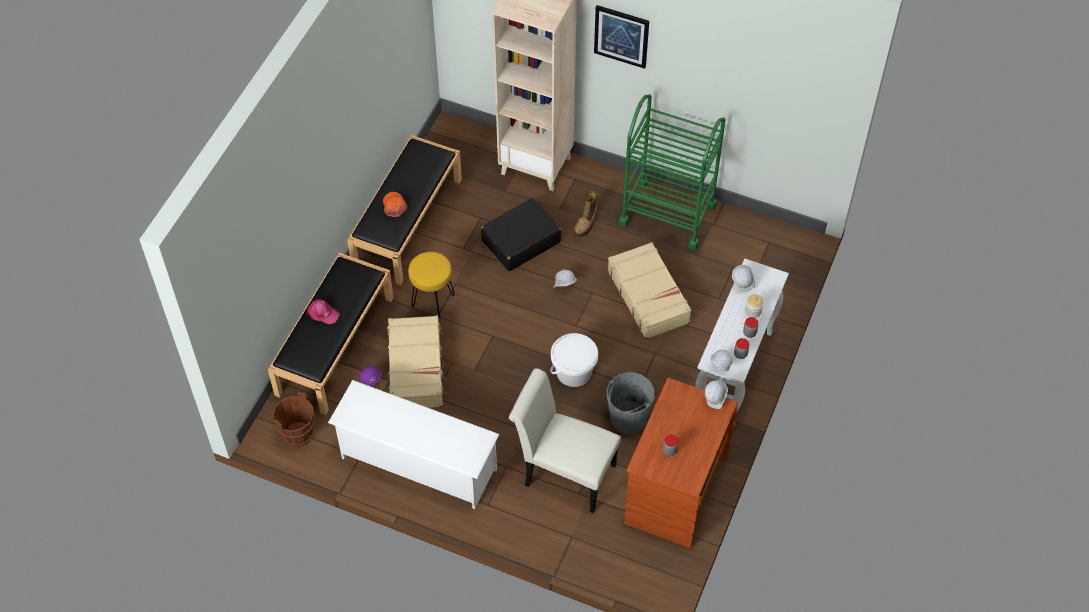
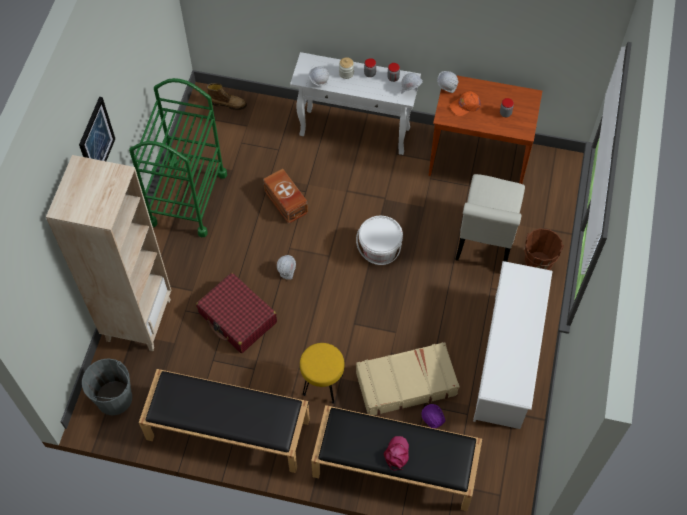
camera: 100 degrees left, 5 degrees up
brown bucket [272,392,315,447] -> brown bucket moved to [524,228,564,270]
orange cap [383,192,408,217] -> orange cap moved to [450,91,481,116]
black suitcase [481,198,561,271] -> red suitcase [196,273,277,353]
boot [573,191,597,237] -> boot moved to [207,83,247,110]
grey bucket [607,372,655,434] -> grey bucket moved to [82,358,132,415]
beige suitcase [608,242,692,339] -> brown storage box [263,169,308,224]

